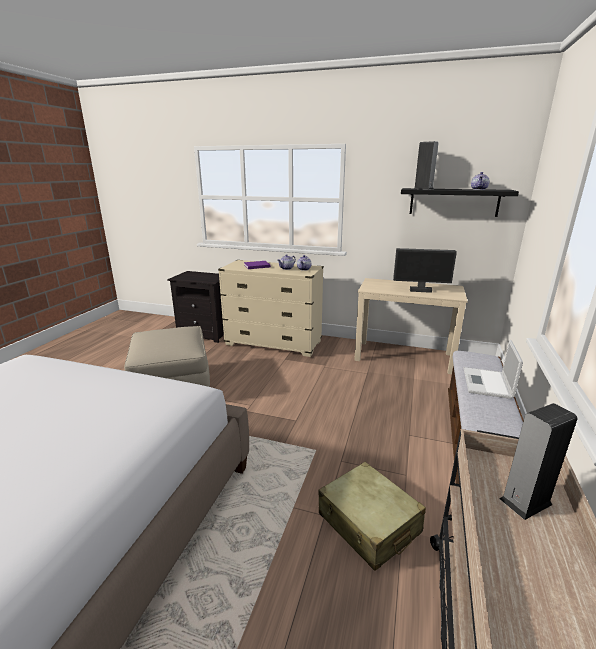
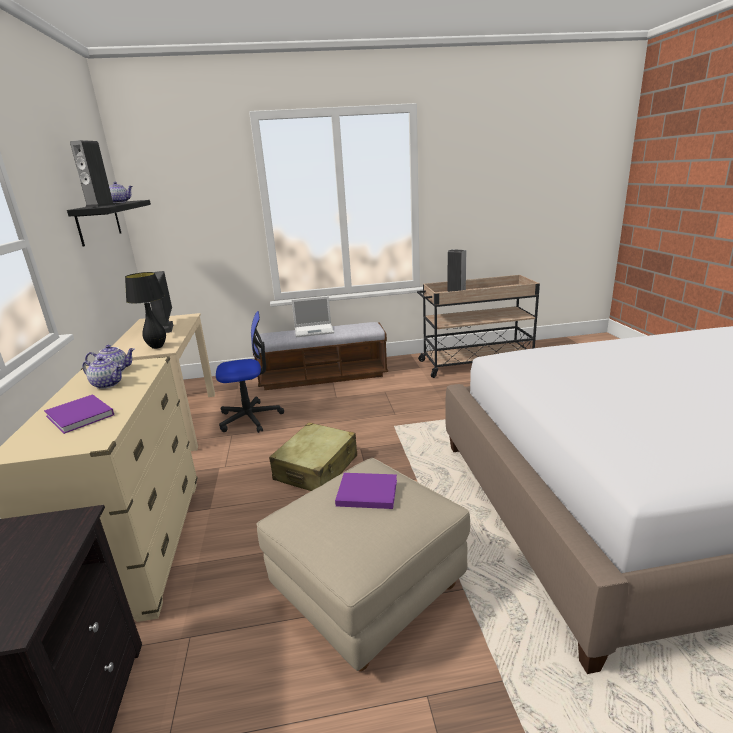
camera: 115 degrees left, 0 degrees up
beige suitcase [318,462,426,571] -> beige suitcase moved to [269,422,357,491]
none -> black table lamp [125,272,166,349]
none -> office chair [216,311,284,433]
none -> purple book [335,473,397,509]

